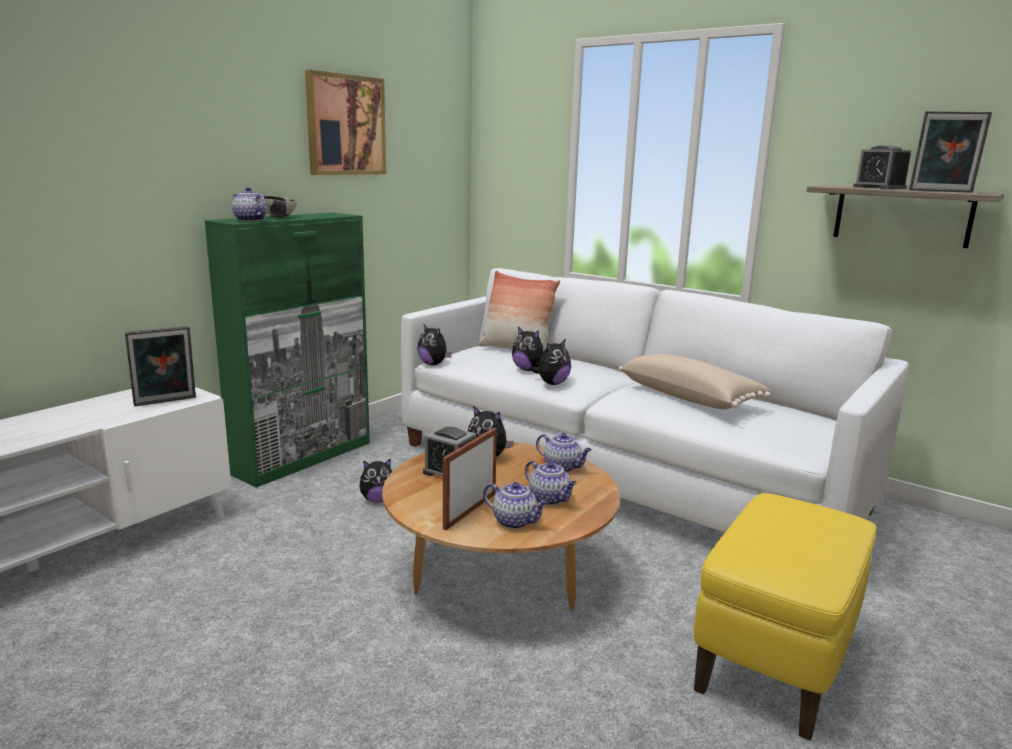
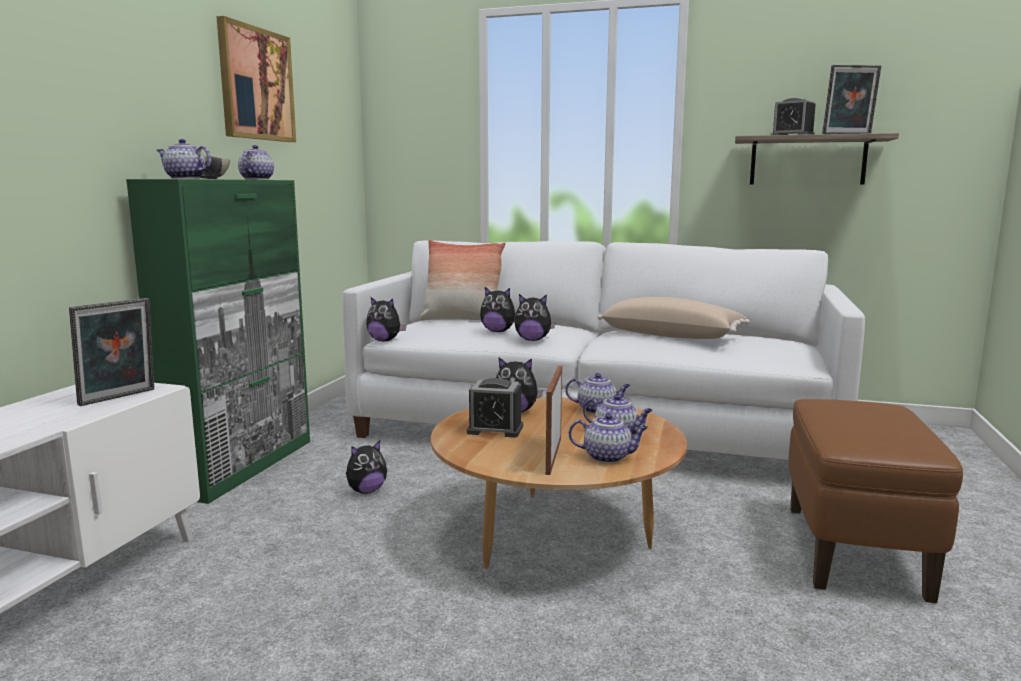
camera: 20 degrees left, 5 degrees down
plush toy [531,339,571,385] -> plush toy turned 75 degrees clockwise [514,294,556,341]
yellow ottoman [694,493,877,741] -> brown ottoman [788,399,963,603]
none -> teapot [238,145,274,180]

